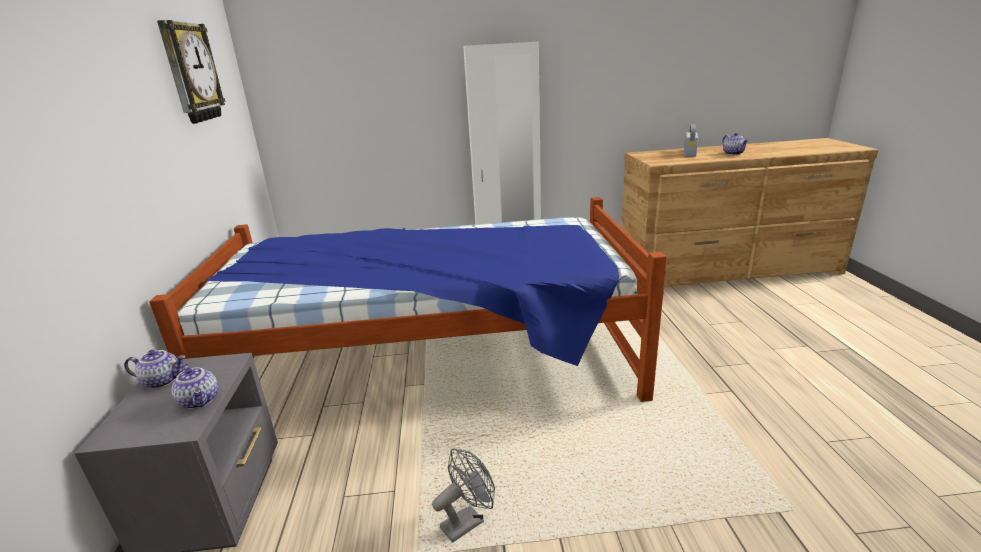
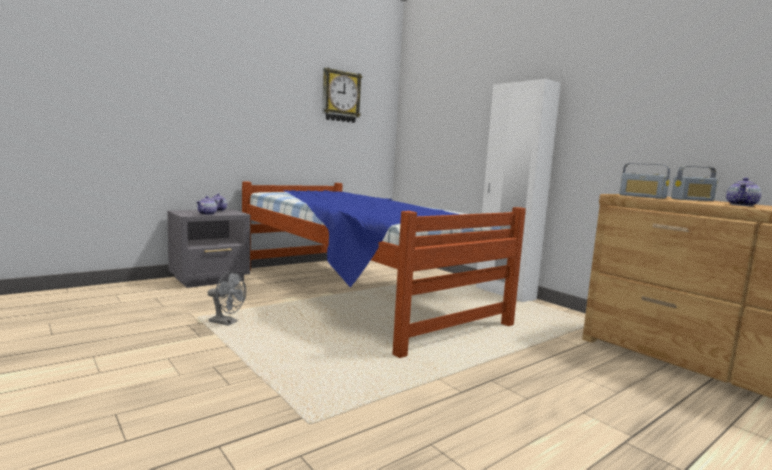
camera: 55 degrees right, 15 degrees down
none -> radio [619,163,670,199]

